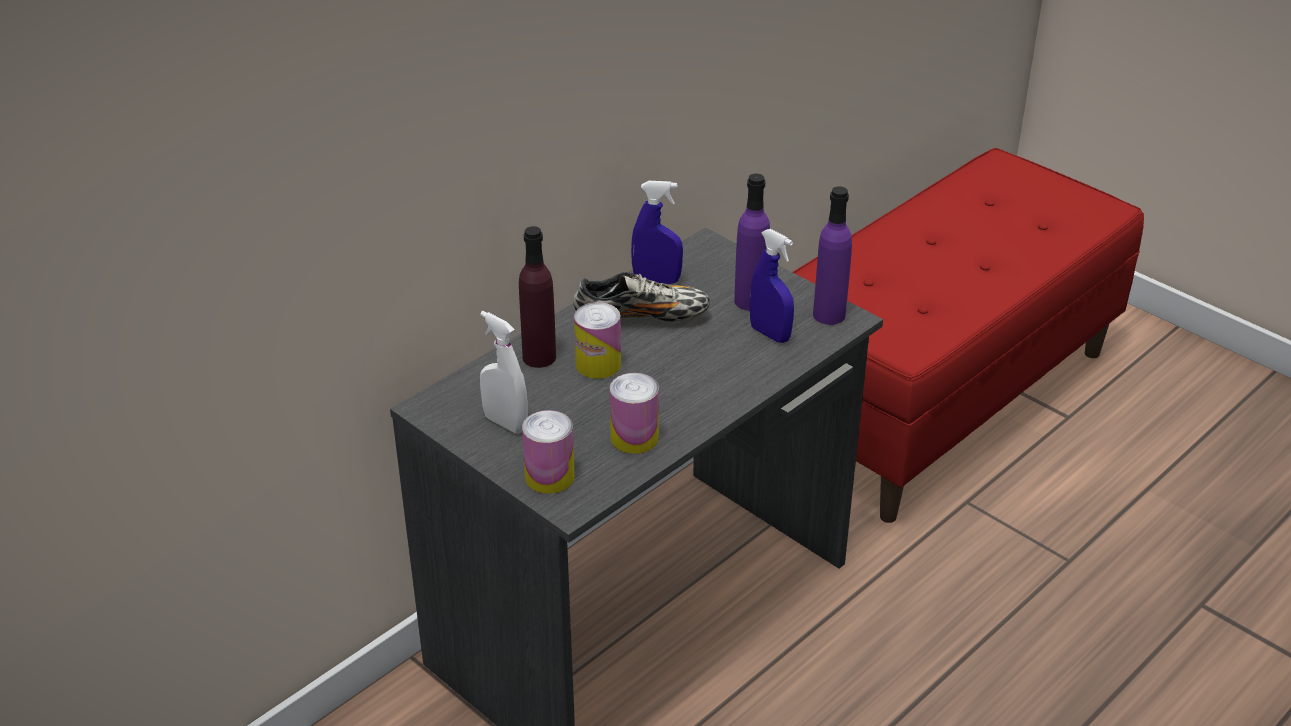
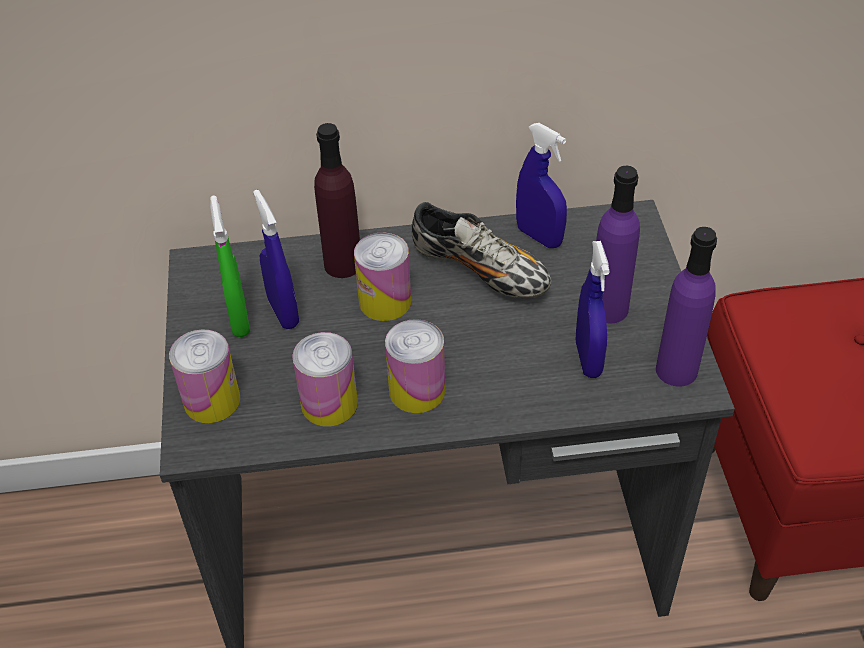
camera: 40 degrees right, 10 degrees up
white spray bottle [480,311,528,433] -> green spray bottle [210,195,250,337]
none -> blue spray bottle [253,190,299,329]
none -> can [385,319,445,413]

